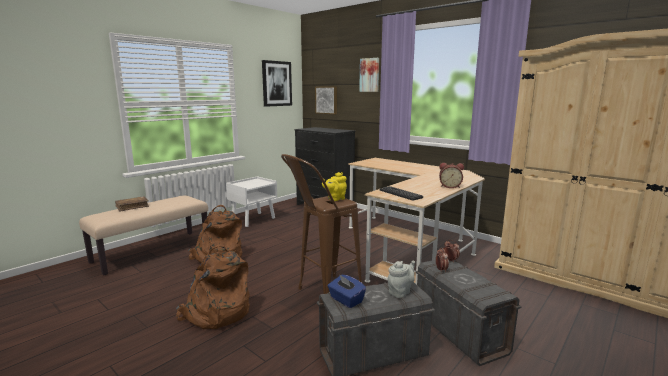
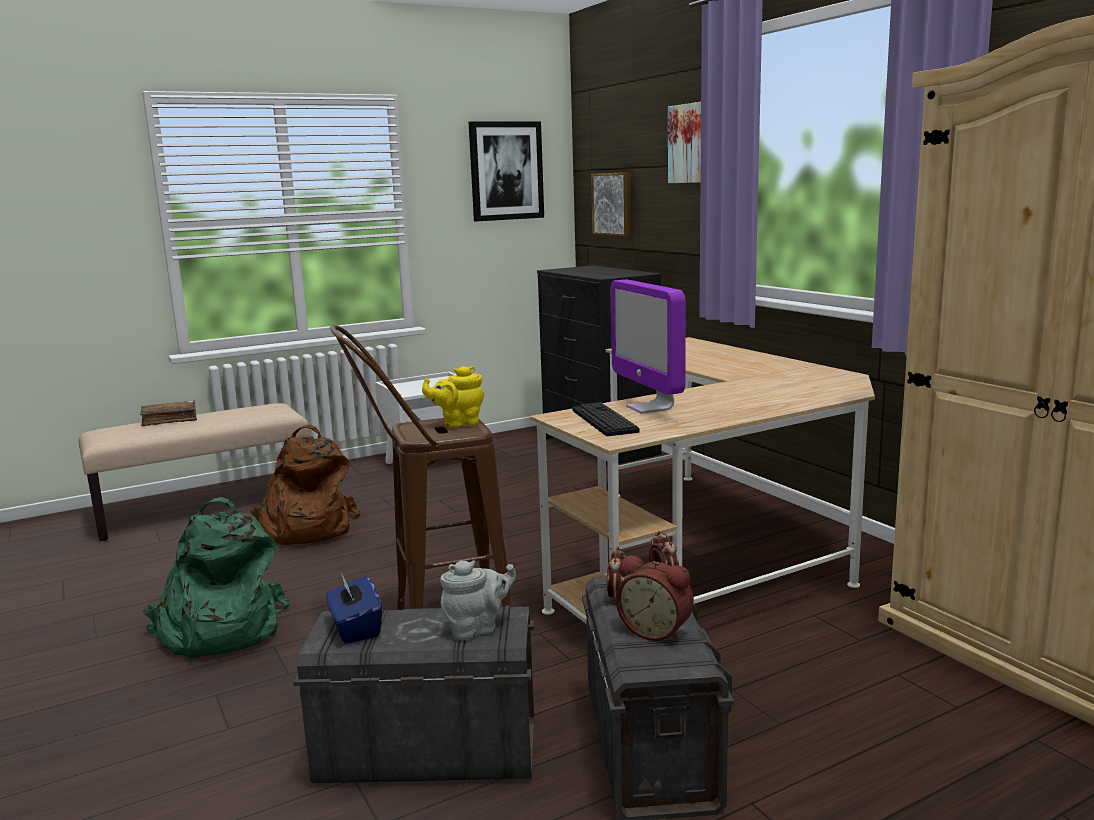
camera: 20 degrees right, 0 degrees up
brown backpack [176,244,250,329] -> green backpack [143,497,290,658]
alarm clock [439,163,464,188] -> alarm clock moved to [616,555,694,642]
none -> monitor [611,280,686,414]

